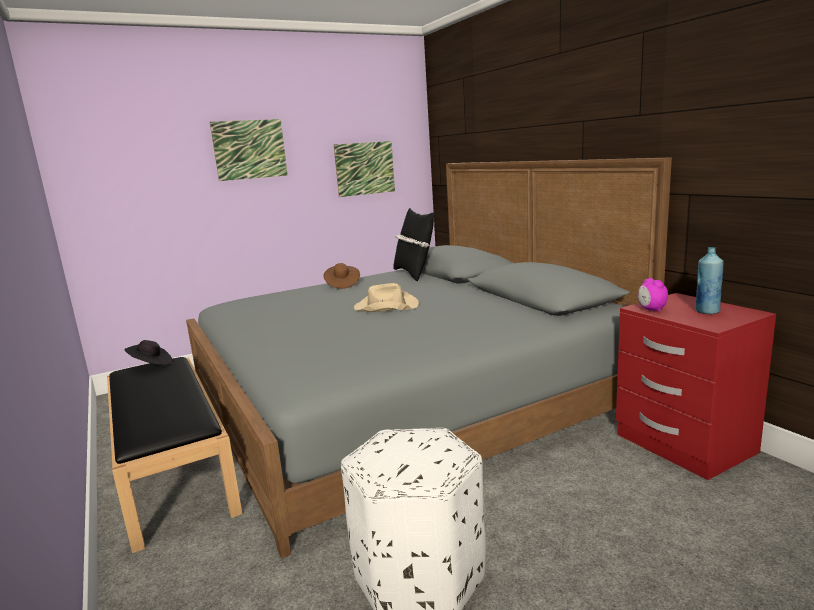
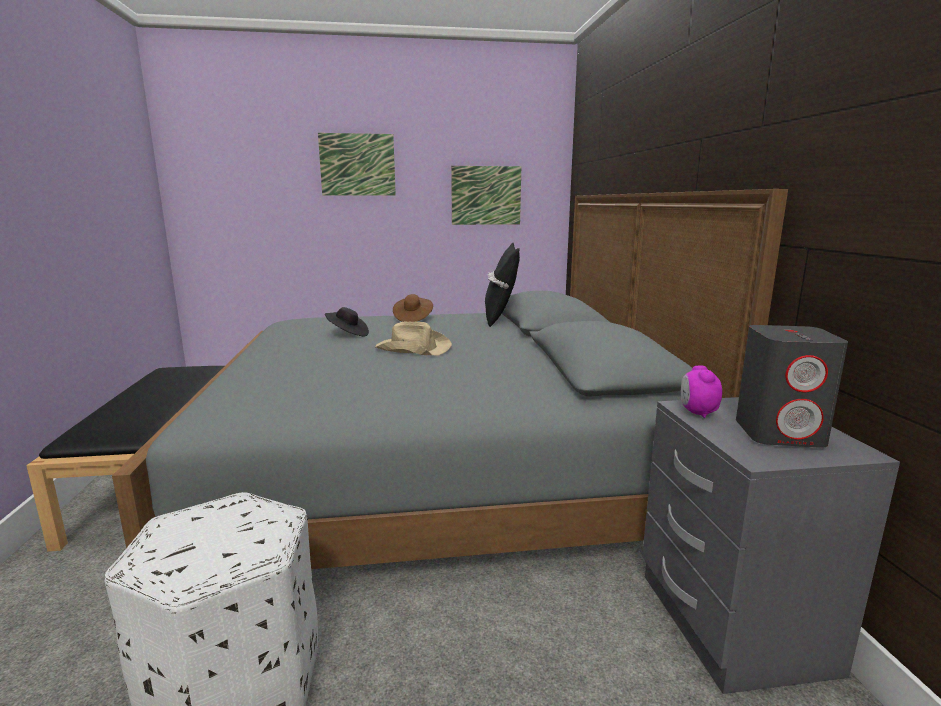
camera: 20 degrees right, 0 degrees up
black hat [124,340,172,365] -> black hat moved to [325,307,369,337]
red nightstand [616,293,776,480] -> grey nightstand [642,397,900,694]
blue bottle [696,247,724,314] -> grey speaker [736,325,848,448]

